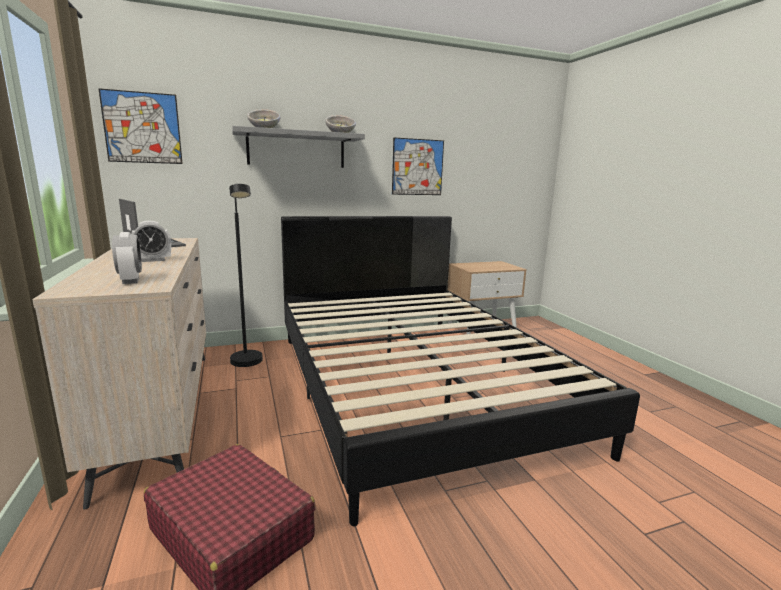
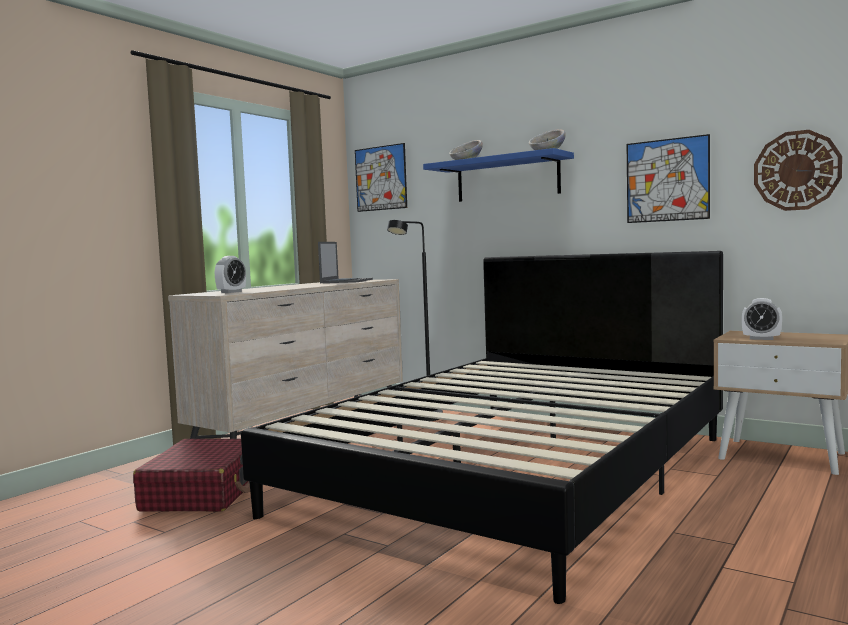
camera: 55 degrees right, 10 degrees down
alarm clock [131,221,171,262] -> alarm clock moved to [741,298,782,340]
grey shelf [232,126,365,168] -> blue shelf [423,148,574,202]
none -> wall clock [754,130,842,211]

